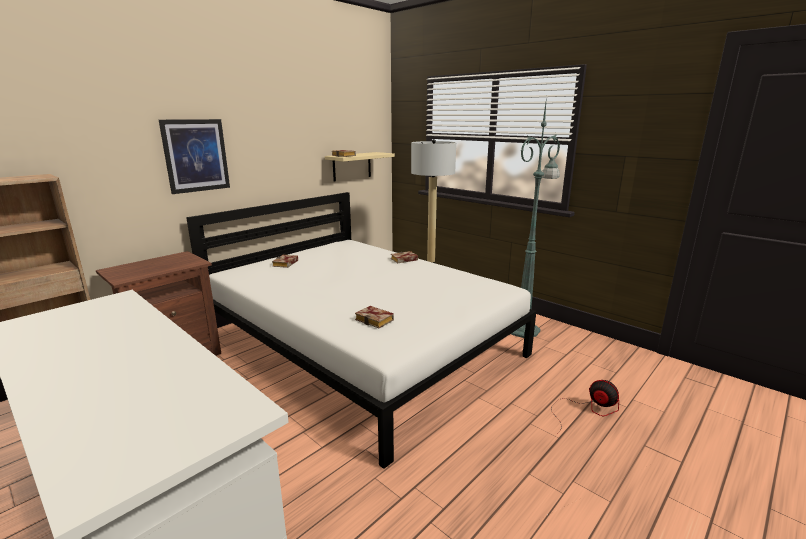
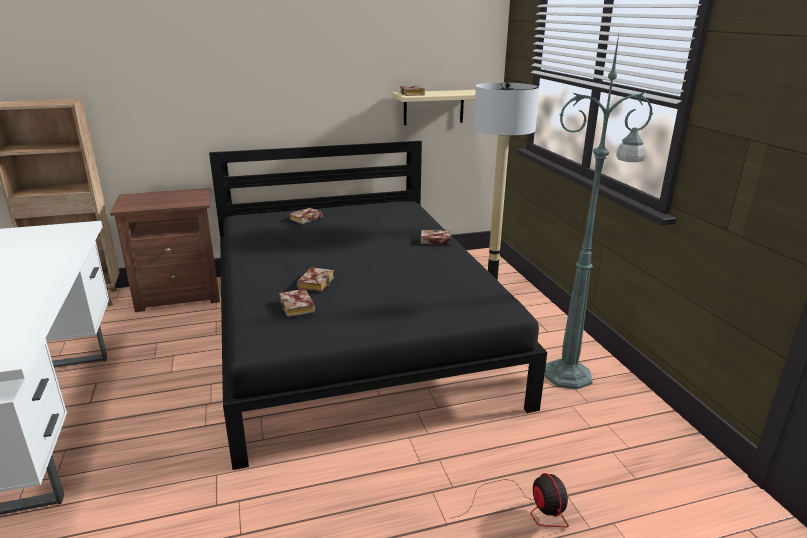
camera: 30 degrees right, 5 degrees up
picture [159,119,230,194] -> none
white bed [186,192,536,469] -> black bed [209,141,547,470]
none -> book [297,267,334,292]

